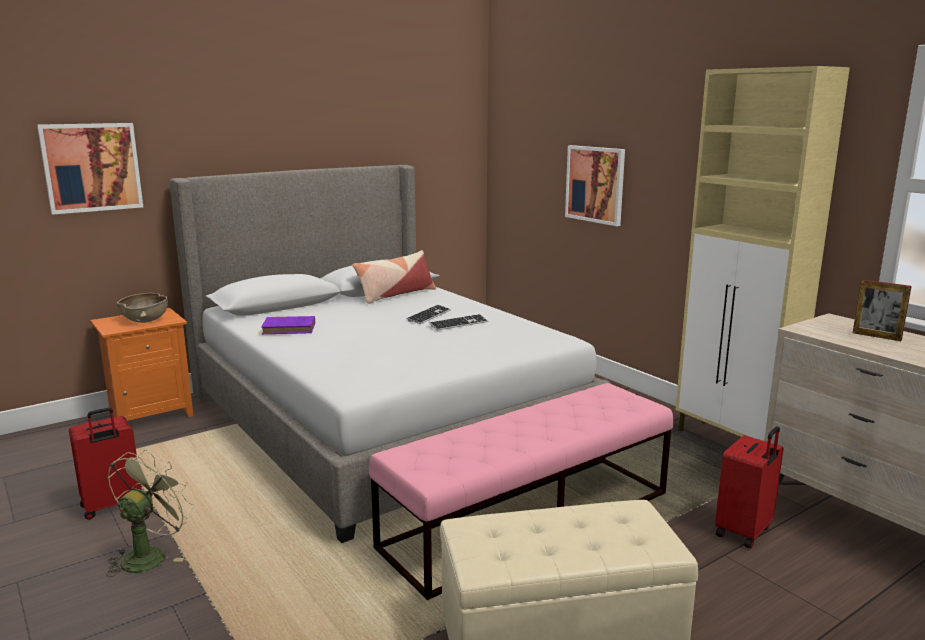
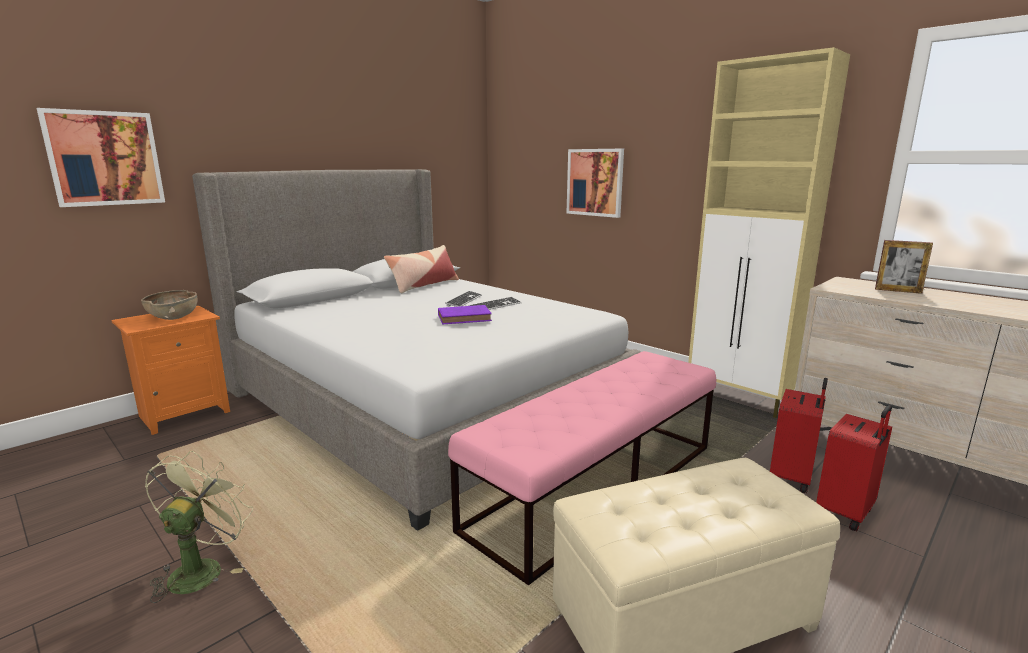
camera: 10 degrees left, 0 degrees up
red suitcase [69,408,142,520] -> red suitcase moved to [816,405,892,531]
purple book [261,316,315,334] -> purple book moved to [438,305,492,325]

